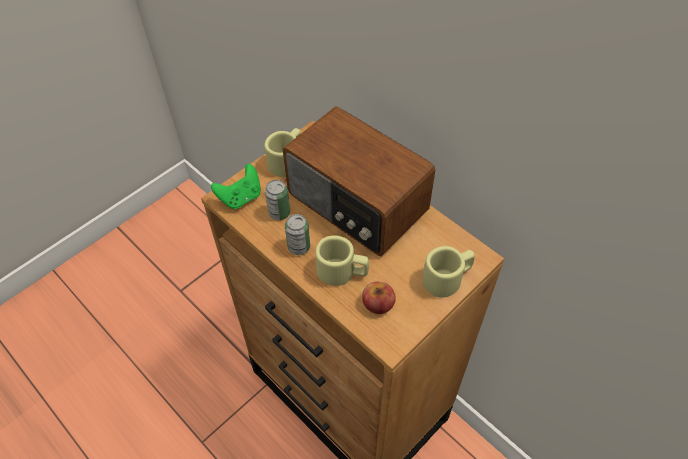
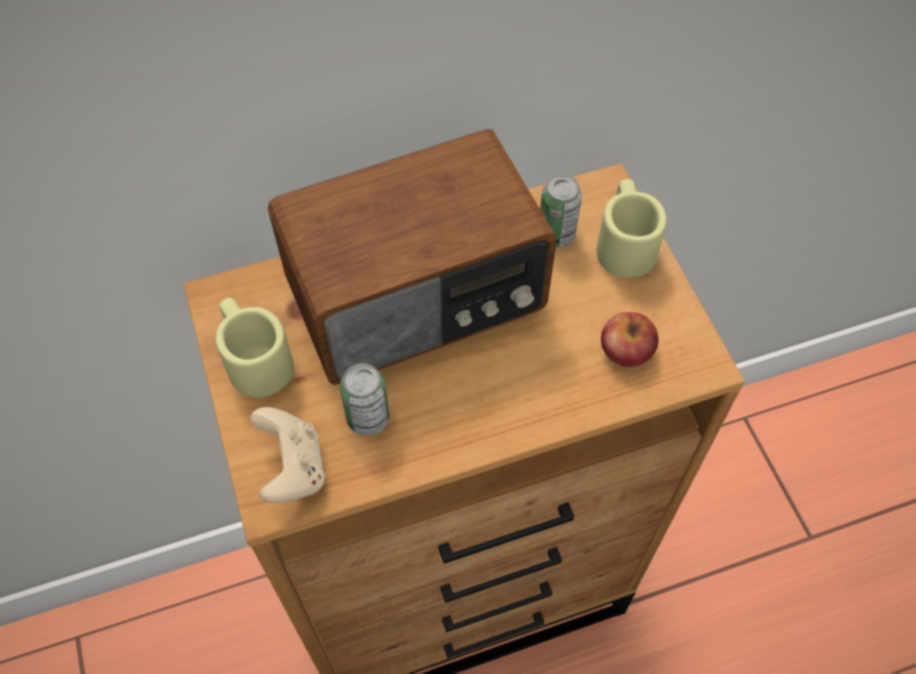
camera: 65 degrees left, 5 degrees up
green game controller [211,164,261,209] -> beige game controller [250,407,325,503]
can [285,214,310,255] -> can moved to [540,175,582,247]
beige mug [315,235,369,286] -> none

